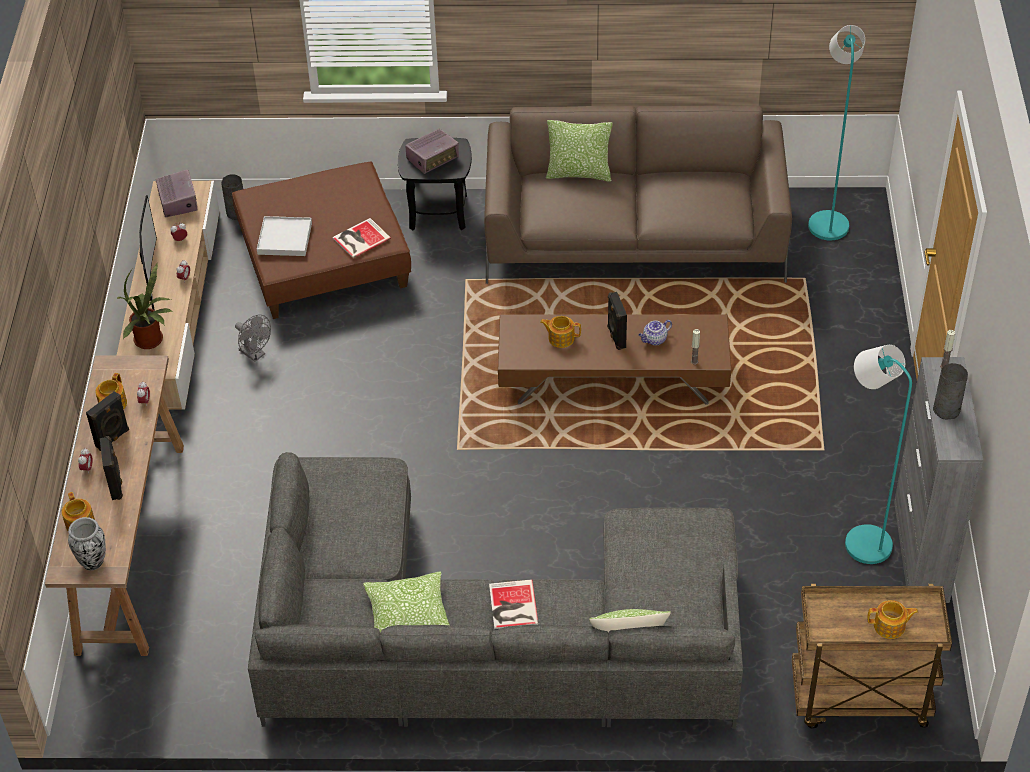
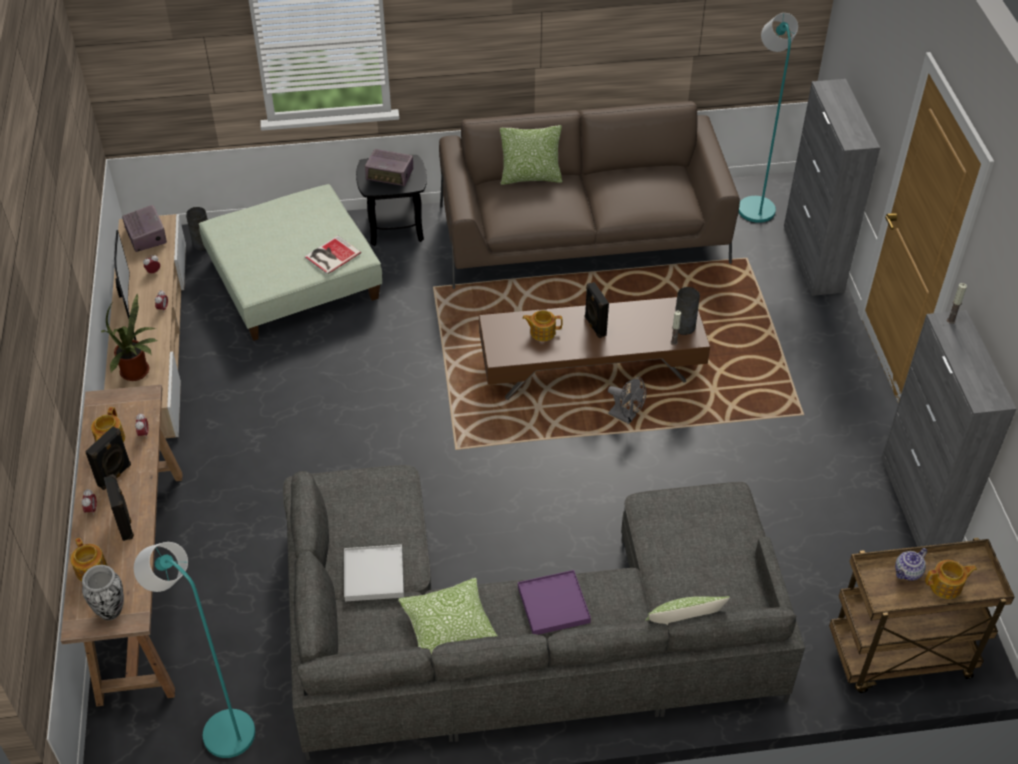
camera: 10 degrees left, 0 degrees up
brown ottoman [232,162,411,319] -> green ottoman [199,184,382,341]
grey fan [235,314,271,362] -> grey fan moved to [608,377,646,424]
white tray [257,216,312,256] -> white tray moved to [344,544,404,602]
radio [405,129,459,174] -> radio turned 60 degrees clockwise [365,149,413,186]
book [489,579,538,629] -> purple tray [518,570,591,635]
teapot [639,320,672,346] -> teapot moved to [895,548,927,581]
turquoise floor lamp [845,345,912,564] -> turquoise floor lamp moved to [134,542,255,758]
grey vase [933,363,968,420] -> grey vase moved to [675,287,700,335]
none -> grey cabinet [784,79,880,296]

